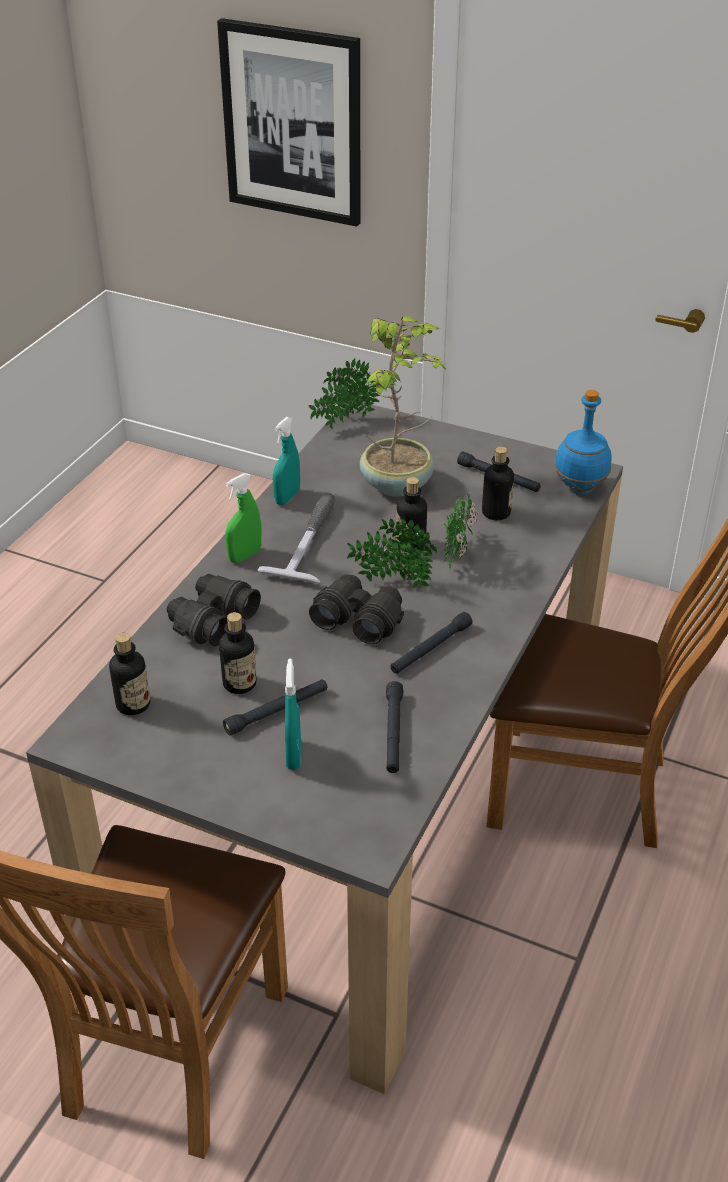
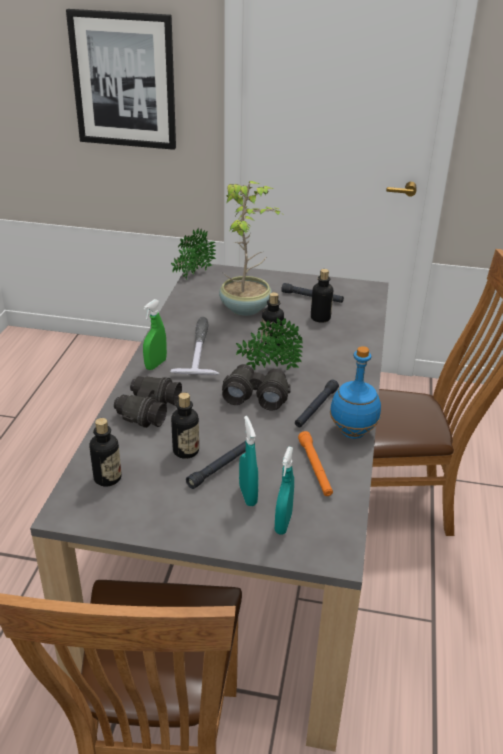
camera: 15 degrees left, 5 degrees down
turquoise spray bottle [273,417,300,505] -> turquoise spray bottle moved to [275,446,294,535]
black flashlight [386,681,403,773] -> orange flashlight [298,431,333,496]
potted plant [443,491,478,571] -> none
blue bottle [555,390,612,494] -> blue bottle moved to [330,346,381,439]

